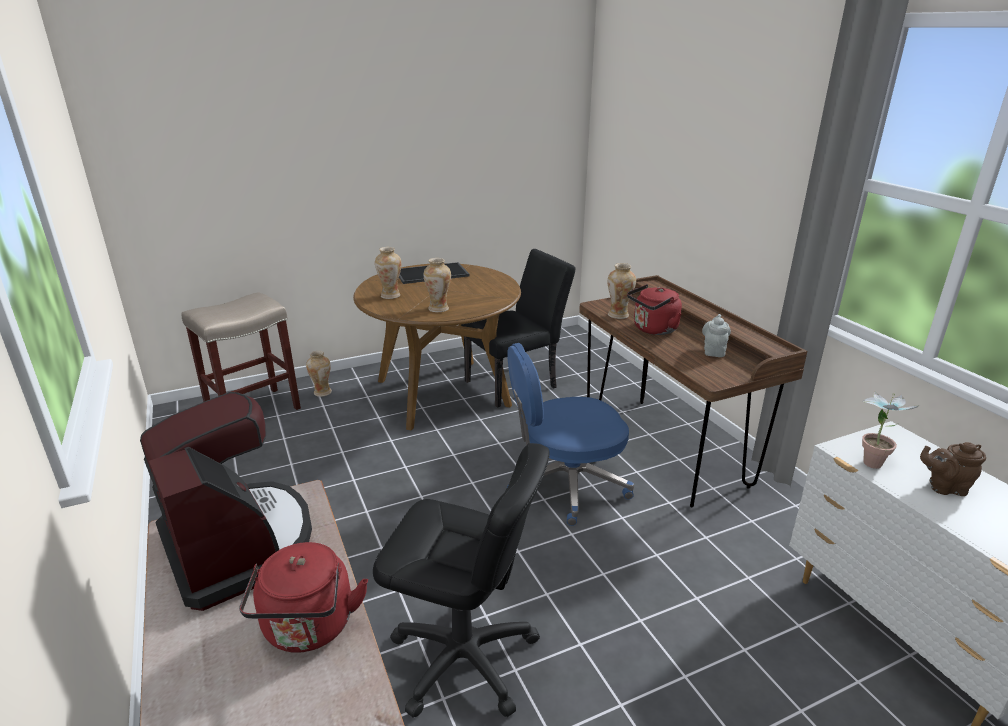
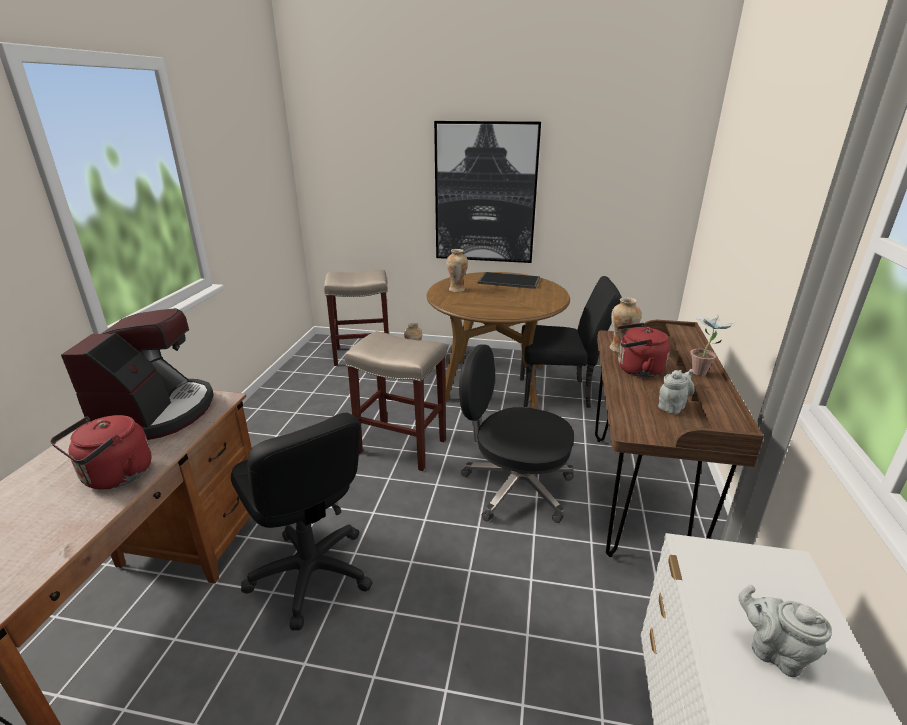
camera: 35 degrees right, 0 degrees up
vase [424,258,451,312] -> none
blue office chair [507,343,634,526] -> black office chair [459,344,574,523]
potted plant [862,391,920,469] -> potted plant moved to [690,315,735,376]
brown teapot [920,442,986,496] -> grey teapot [739,585,832,677]
none -> beige stool [345,331,447,471]
none -> picture [434,121,541,263]

